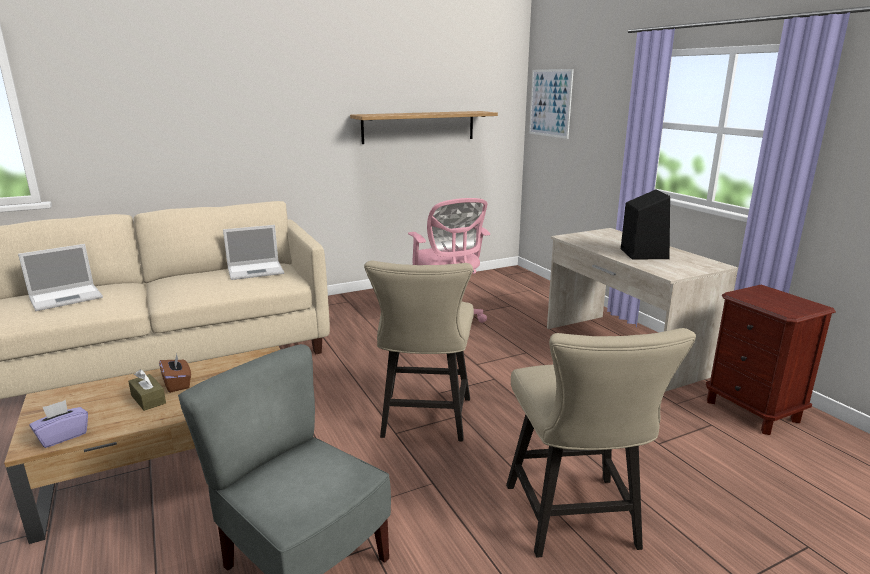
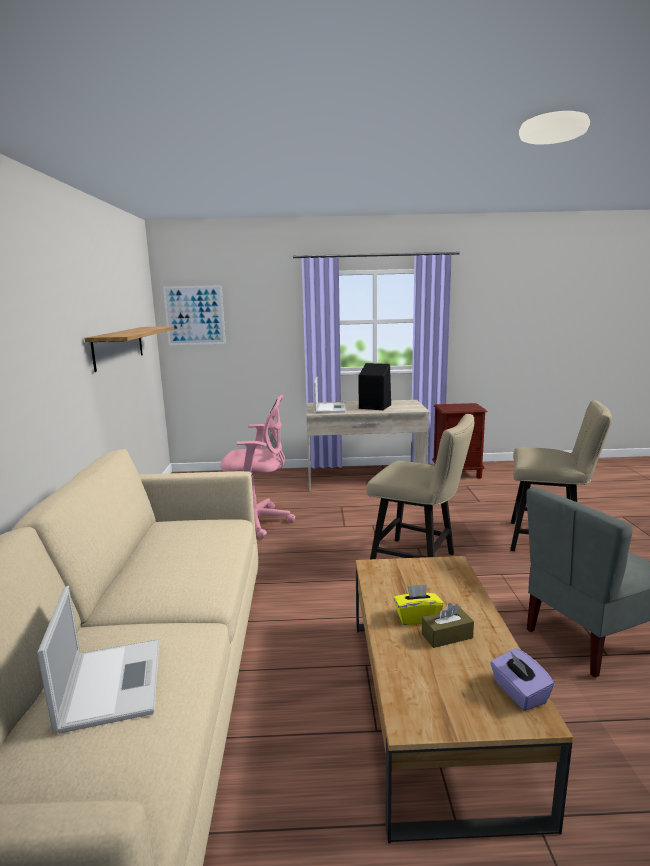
camera: 65 degrees left, 5 degrees down
brown tissue box [159,354,191,393] -> yellow tissue box [393,584,444,625]
laptop [223,225,284,280] -> laptop moved to [314,377,345,413]

